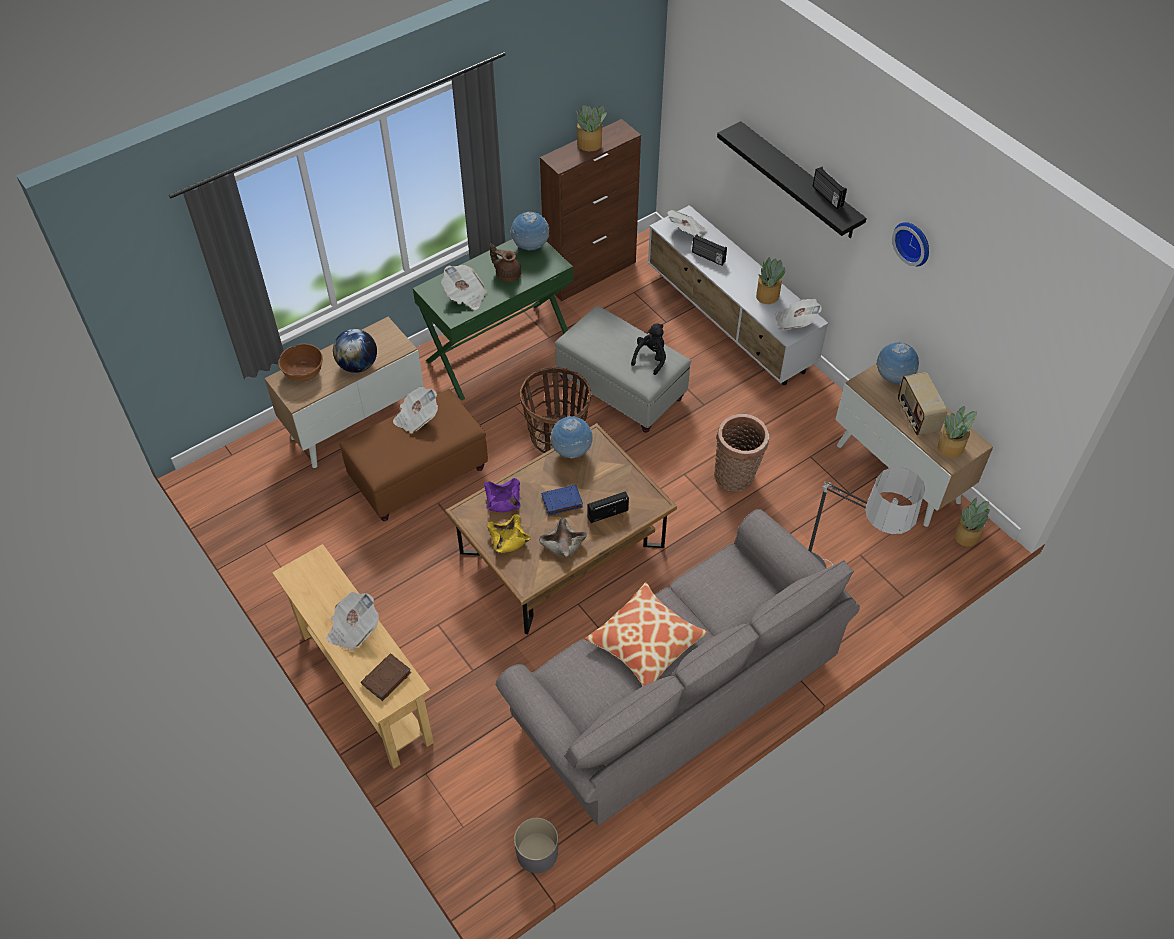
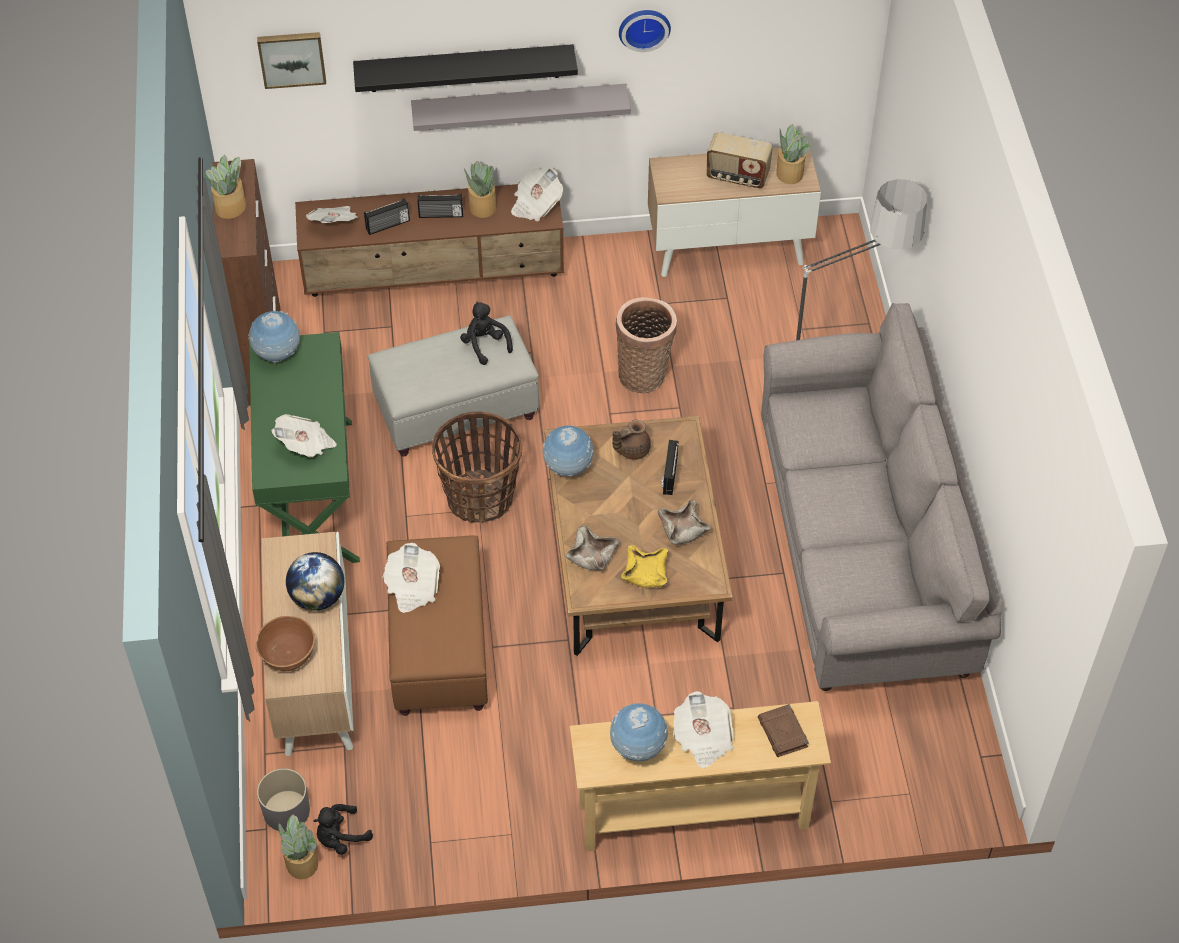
camera: 60 degrees left, 0 degrees up
purple bowl [484,478,521,512] -> beige bowl [566,526,620,570]
brown teapot [490,244,522,282] -> brown teapot moved to [612,420,651,460]
grey planter [514,817,558,873] -> grey planter moved to [257,768,310,832]
blue book [542,485,583,516] -> none
pillow [585,582,708,686] -> none
white tv stand [648,205,828,385] -> brown tv stand [295,184,564,297]
radio [813,167,847,209] -> radio moved to [417,194,463,218]
globe [876,342,919,384] -> globe moved to [610,703,668,761]
potted plant [954,498,990,546] -> potted plant moved to [278,815,318,879]
none -> picture [257,32,326,89]
none -> black plush toy [313,804,373,855]
none -> grey shelf [411,84,630,131]

